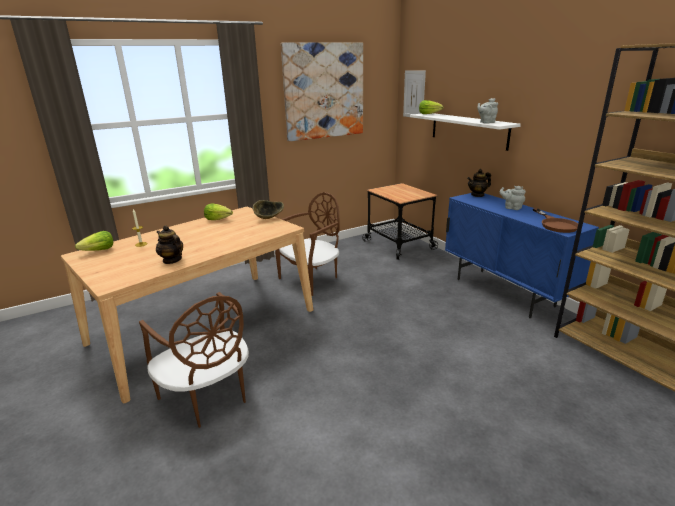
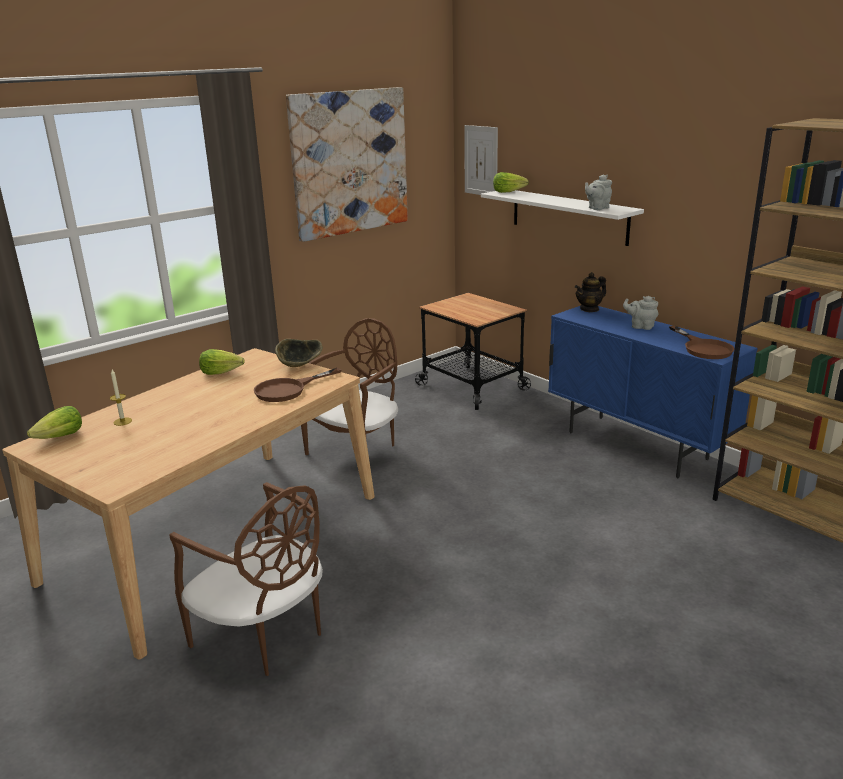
camera: 10 degrees left, 0 degrees up
teapot [156,226,183,264] -> none
none -> brown frying pan [254,368,341,402]

